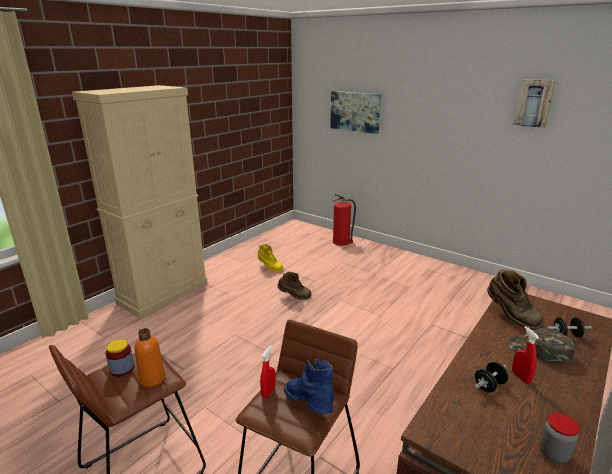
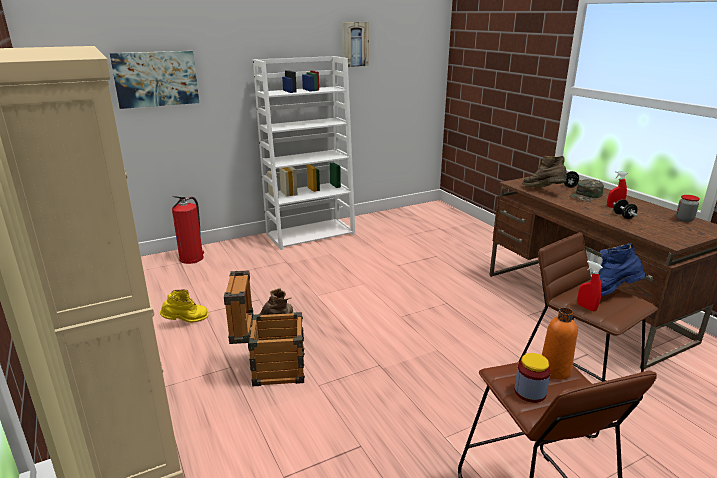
camera: 65 degrees left, 0 degrees up
brown boot [487,269,544,330] -> brown boot turned 120 degrees counterclockwise [522,156,567,187]
none -> crate [224,271,305,386]
none -> white bookcase [253,56,356,250]

